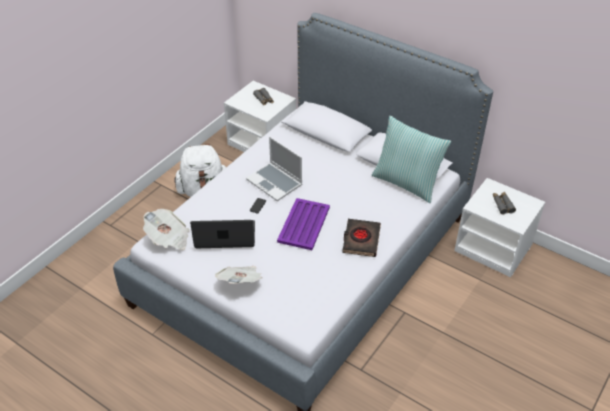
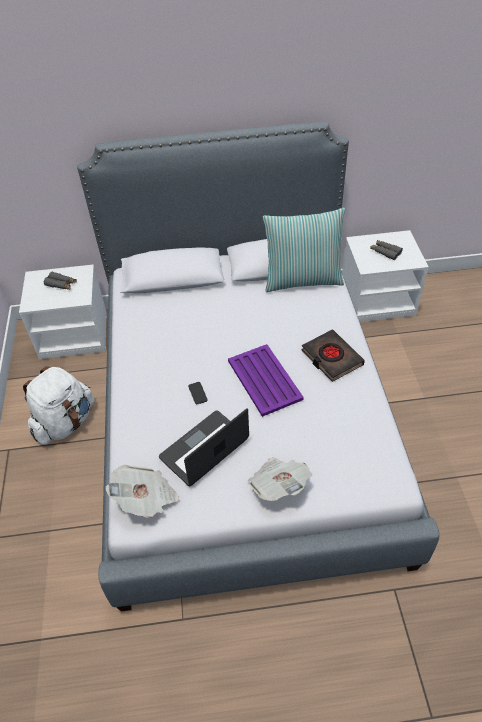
camera: 40 degrees left, 5 degrees up
laptop [246,137,302,201] -> none

